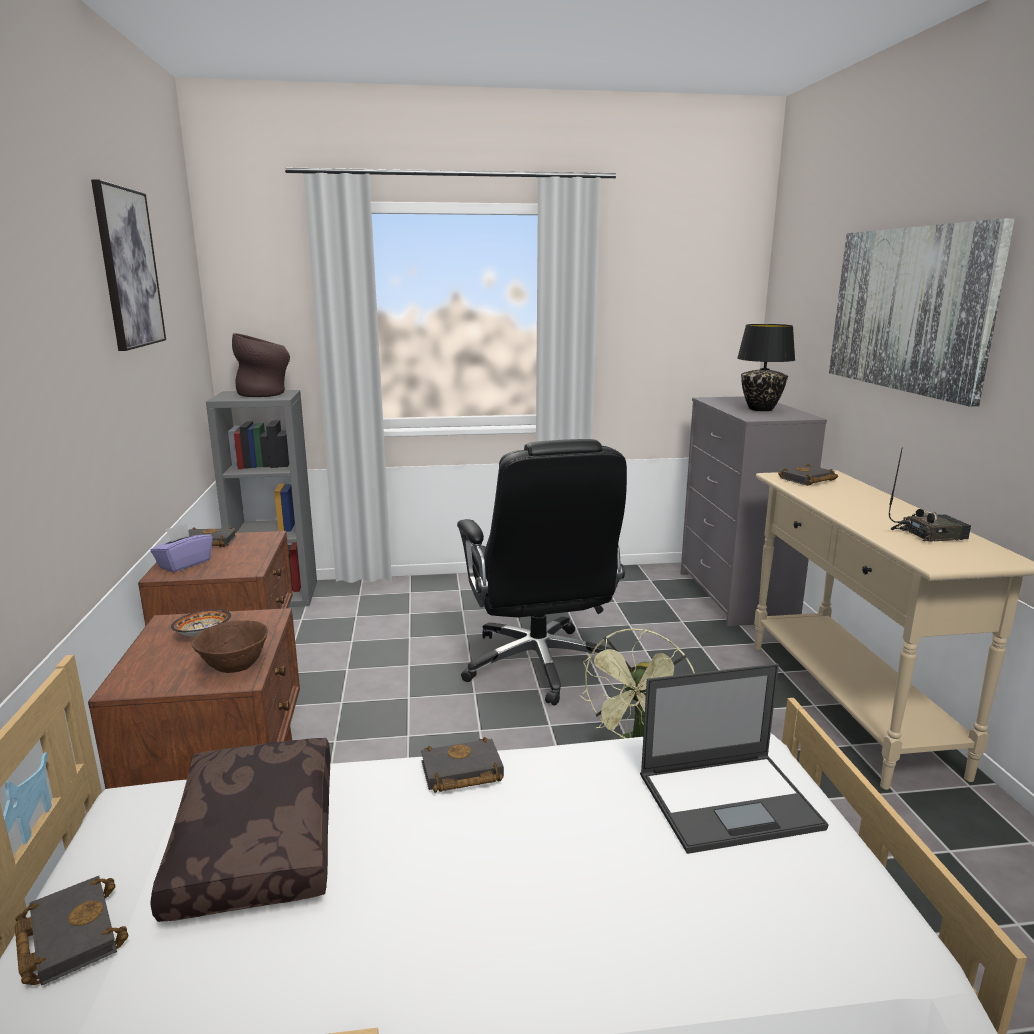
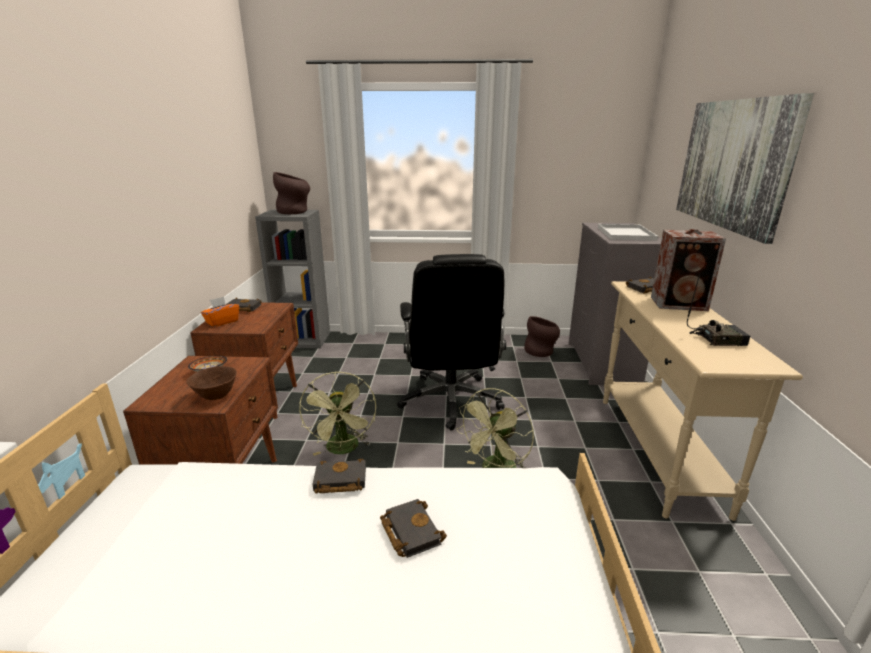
camera: 10 degrees right, 5 degrees up
black book [15,876,128,986] -> black book moved to [380,499,447,558]
picture [91,179,166,351] -> none
purple tissue box [150,523,213,572] -> orange tissue box [201,297,239,327]
brown pillow [150,738,330,922] -> none
laptop [640,664,829,854] -> none
black table lamp [737,324,795,411] -> white tray [598,224,658,241]
none -> green fan [299,371,376,456]
none -> brown vase [524,316,560,357]
none -> speaker [651,229,726,311]

